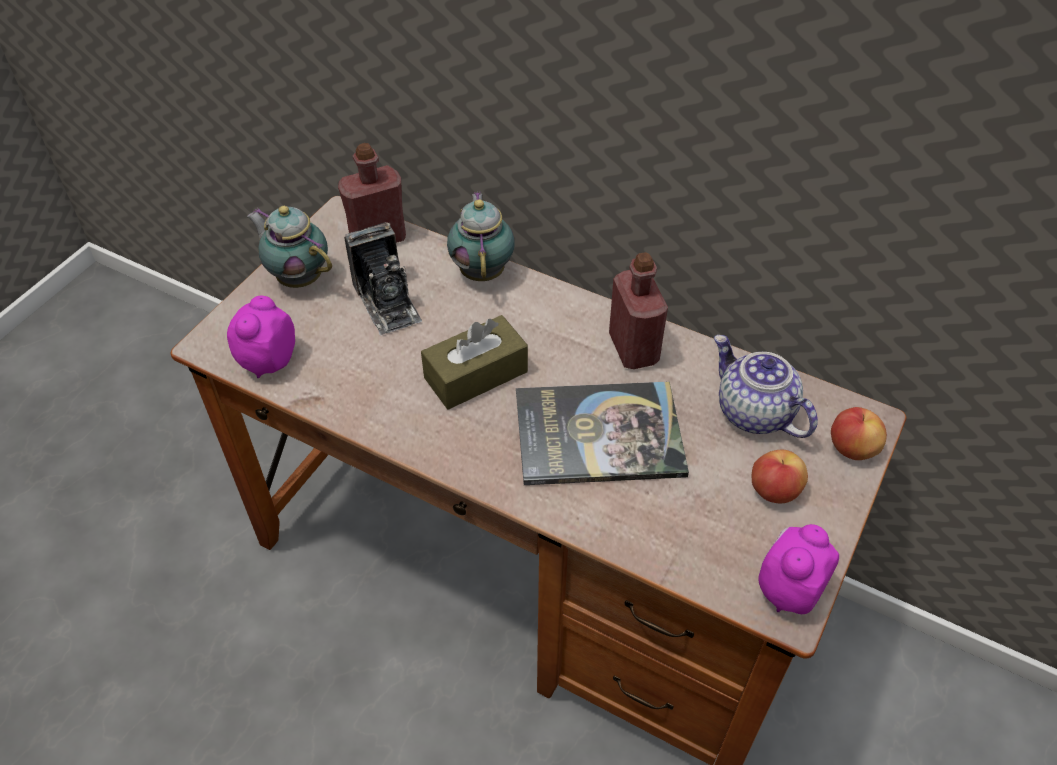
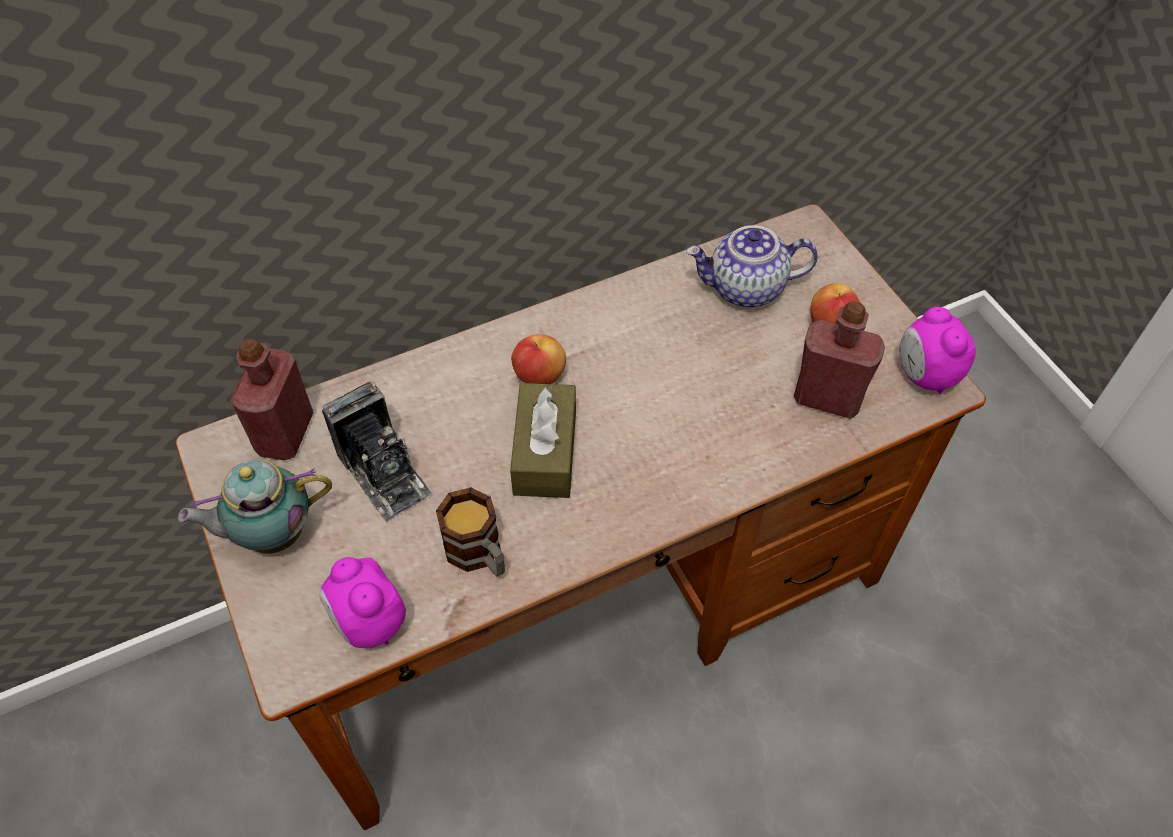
camera: 55 degrees left, 5 degrees up
camera [344,222,422,336] -> camera turned 45 degrees clockwise [322,381,432,522]
teapot [447,191,515,281] -> none
book [516,381,689,485] -> none
red bottle [609,252,668,369] -> red bottle moved to [794,301,885,419]
apple [831,407,887,460] -> apple moved to [511,334,566,384]
none -> mug [436,487,505,577]

